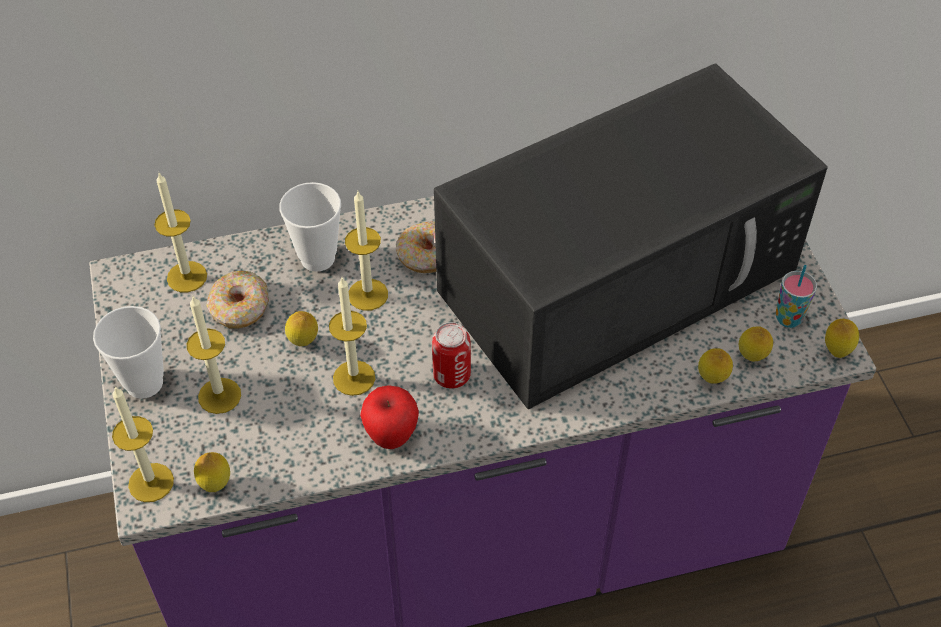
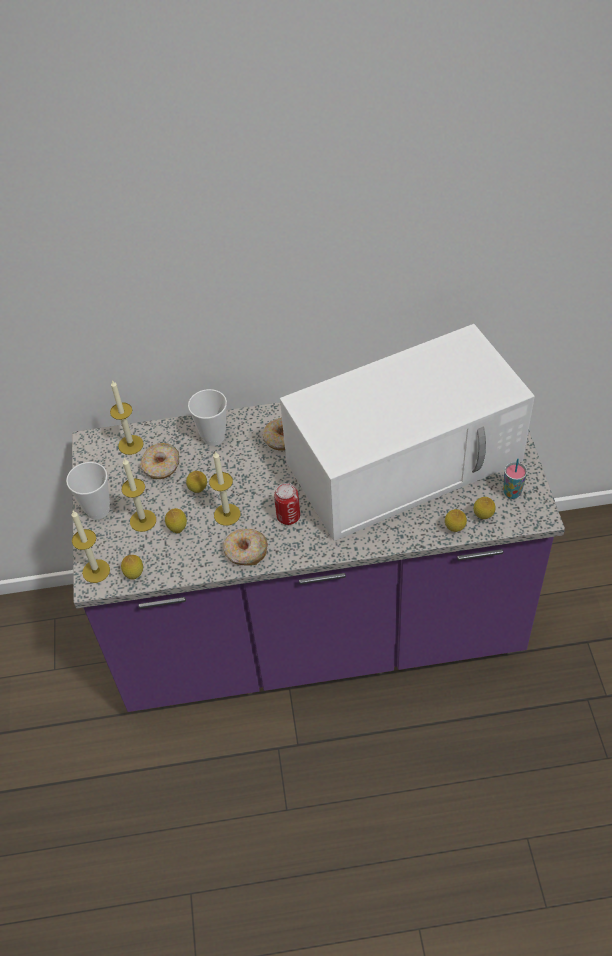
camera: 10 degrees right, 0 degrees up
candle [345,192,388,311] -> none
apple [360,385,419,449] -> donut [223,529,268,566]
black microwave [434,63,828,409] -> white microwave [280,324,535,541]
lemon [825,319,859,358] -> lemon moved to [165,508,187,534]

